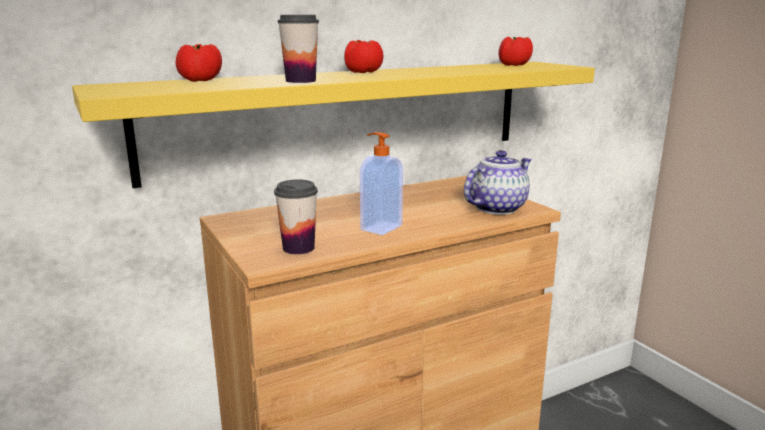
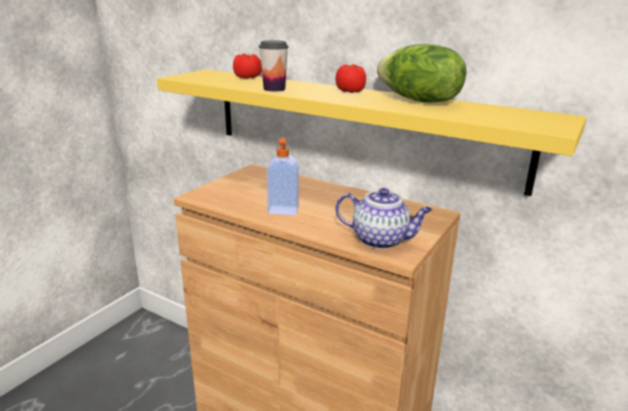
camera: 60 degrees right, 5 degrees up
cup [274,179,318,254] -> none
tomato [498,37,533,66] -> none
none -> lettuce [377,44,466,103]

